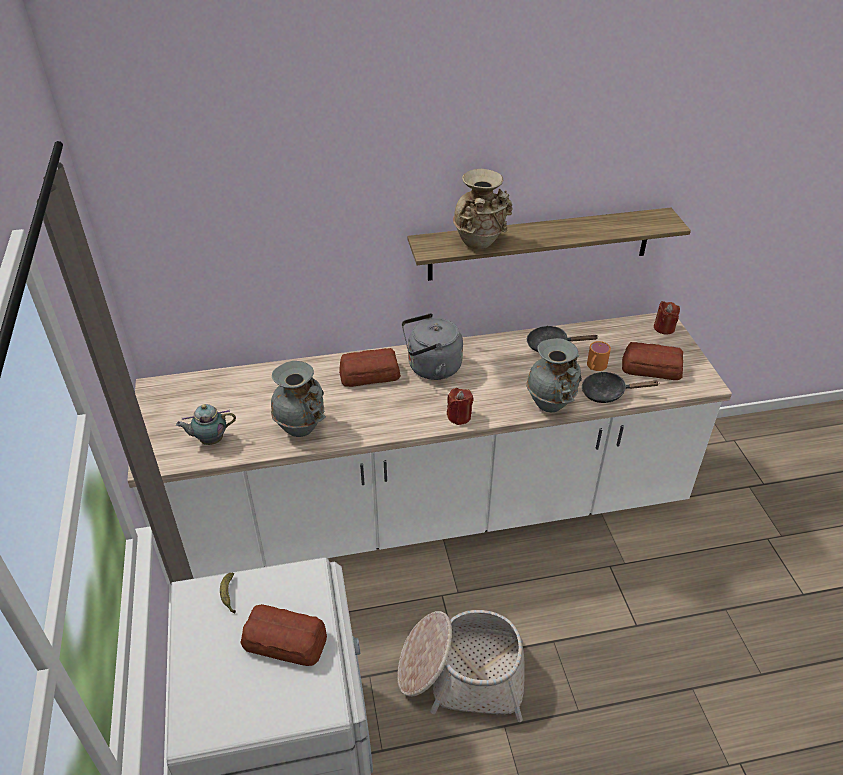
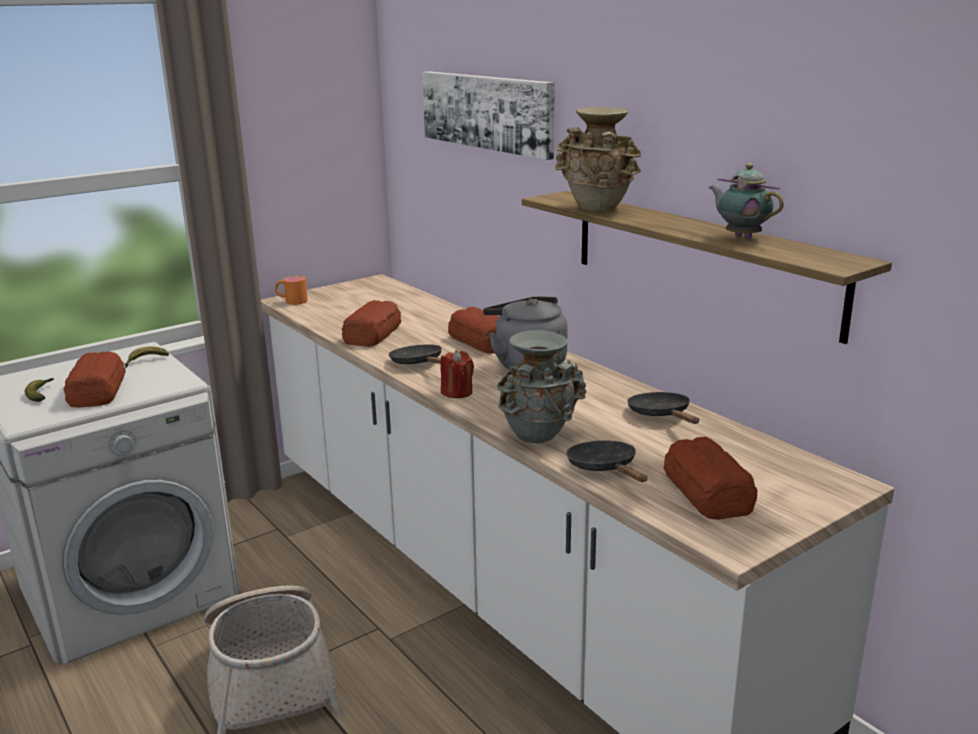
camera: 65 degrees right, 20 degrees down
teapot [176,404,236,445] -> teapot moved to [709,163,784,239]
grey vase [271,361,326,437] -> bread [342,300,402,347]
orange mug [587,341,611,371] -> orange mug moved to [275,276,308,305]
red candle [654,301,680,335] -> none
none -> banana [25,378,54,402]
none -> black frying pan [389,344,442,364]
none -> picture [422,71,555,160]

